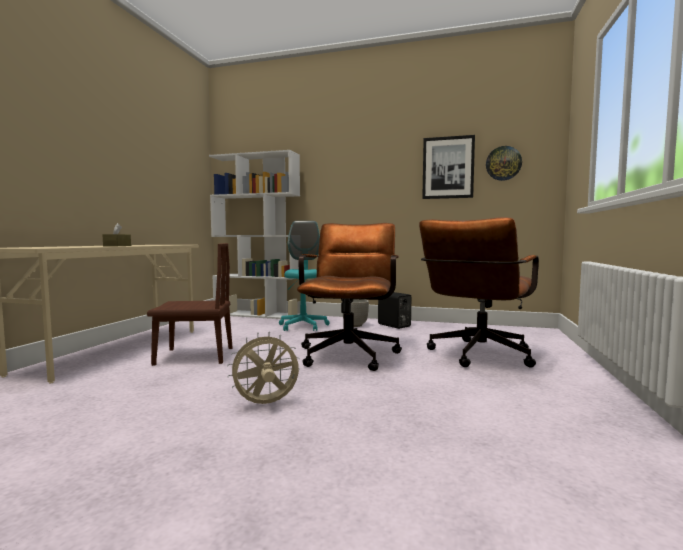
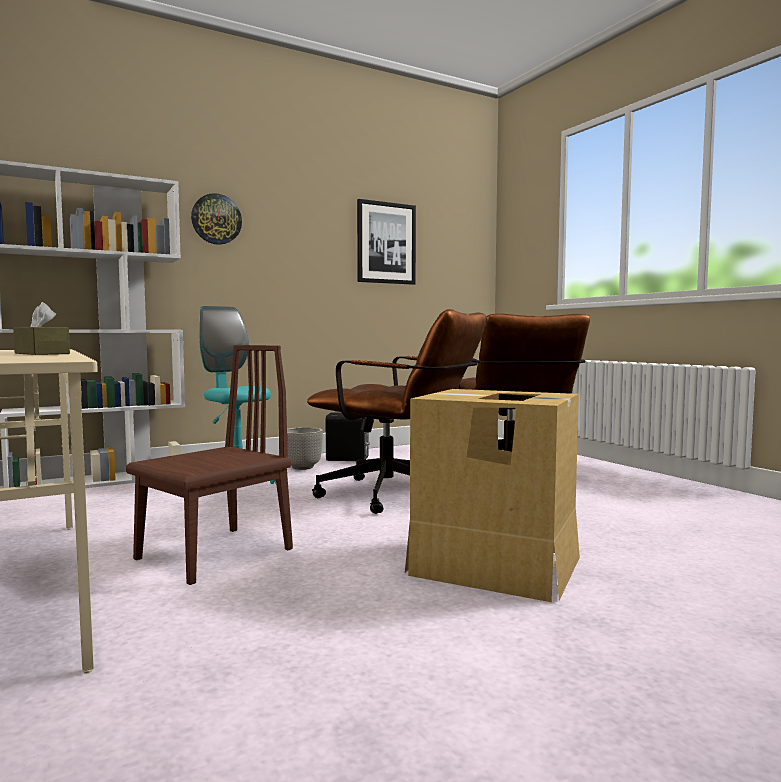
camera: 45 degrees left, 0 degrees up
beige fan [227,332,300,404] -> cardboard box [405,389,580,602]
brown office chair [297,223,402,371] -> brown office chair turned 150 degrees clockwise [307,309,487,514]
wall clock [486,146,522,181] -> wall clock moved to [191,193,242,245]

